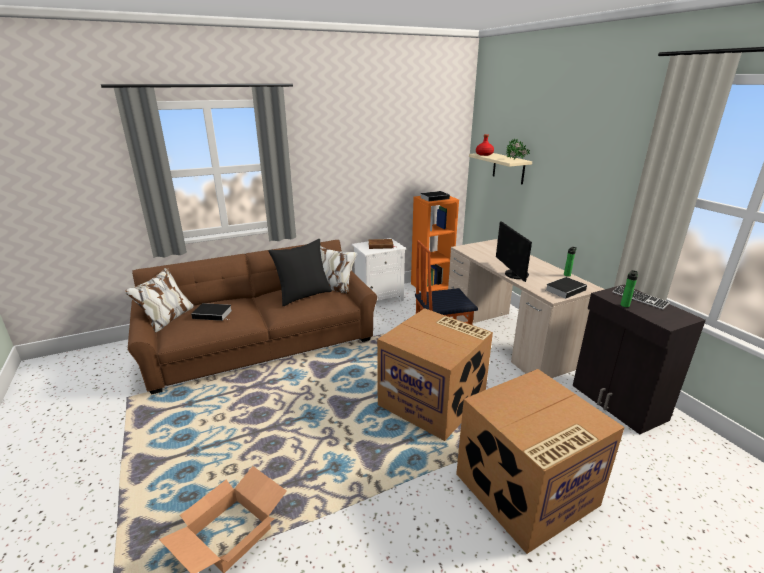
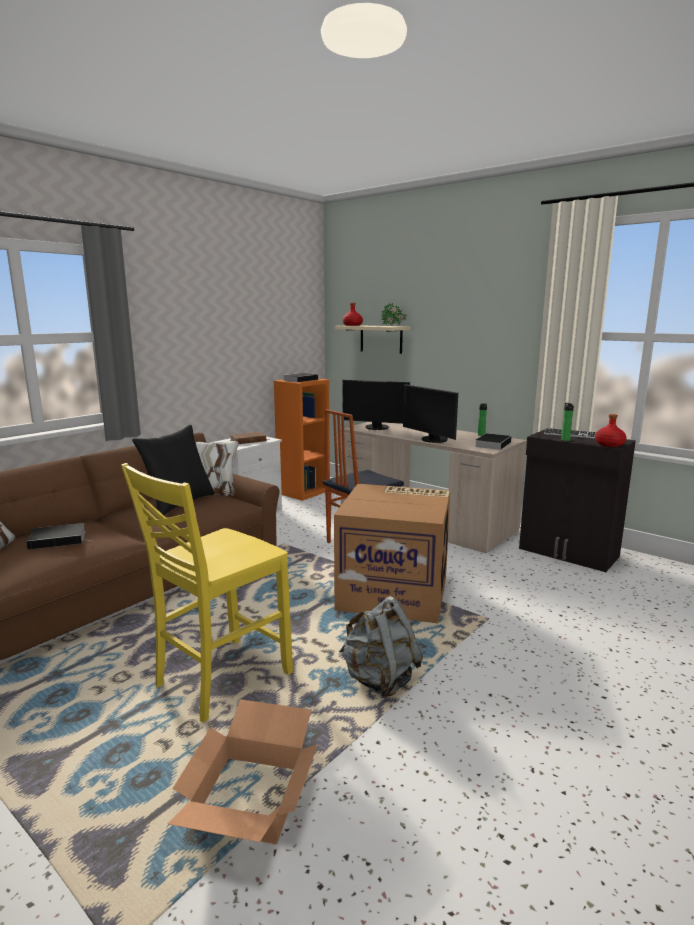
camera: 25 degrees left, 10 degrees down
cardboard box [456,369,625,554] -> none
none -> yellow chair [121,463,293,722]
none -> grey backpack [339,596,423,698]
none -> monitor [342,380,410,430]
none -> red bottle [595,414,627,447]

